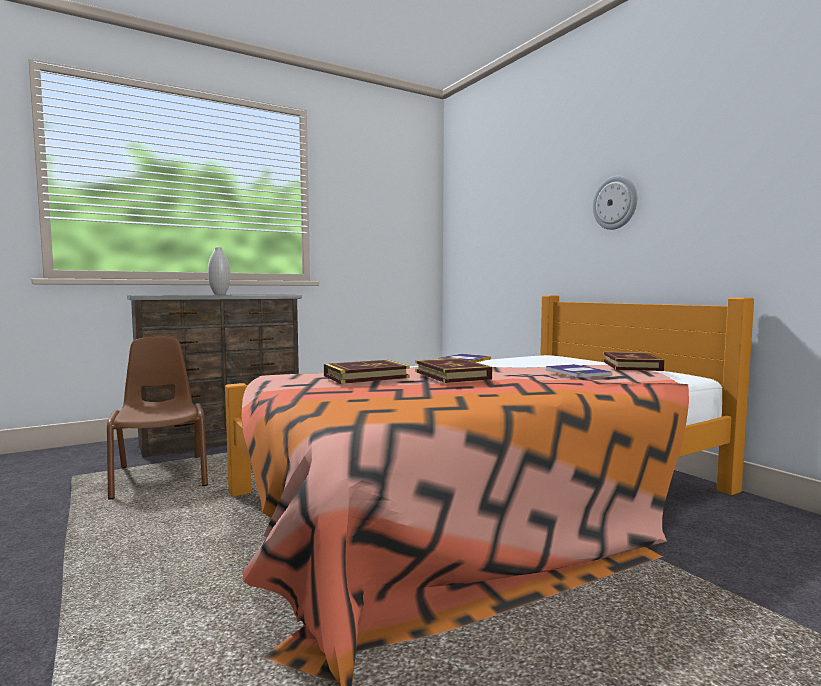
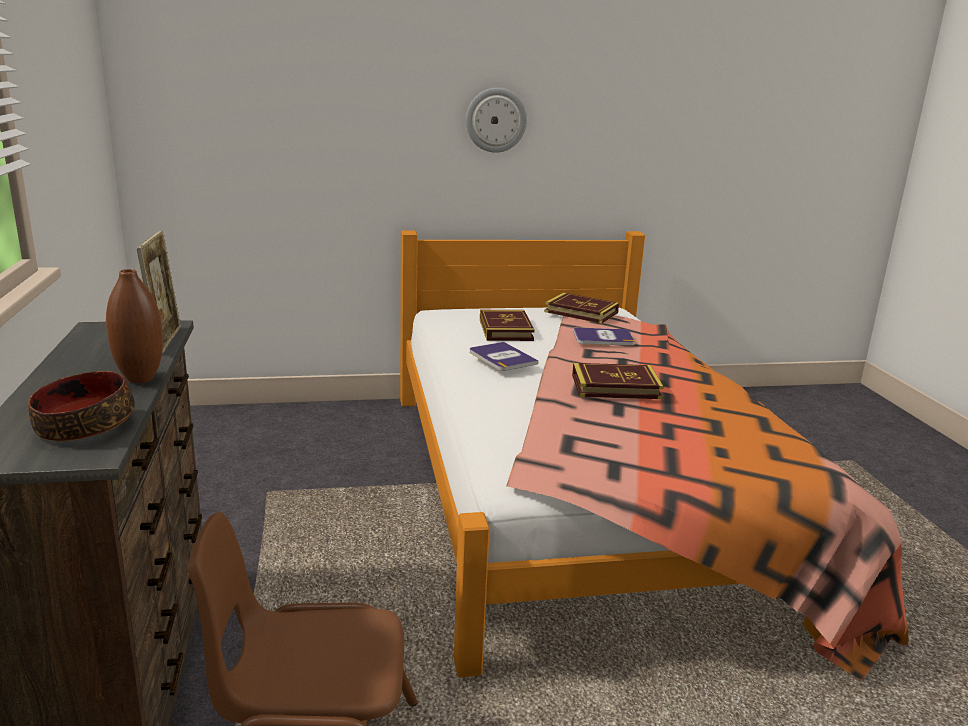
camera: 70 degrees left, 15 degrees up
white vase [208,247,231,295] -> brown vase [106,269,163,383]
book [324,360,409,384] -> book moved to [480,310,535,341]
none -> bowl [28,371,135,441]
none -> picture frame [137,231,181,354]

